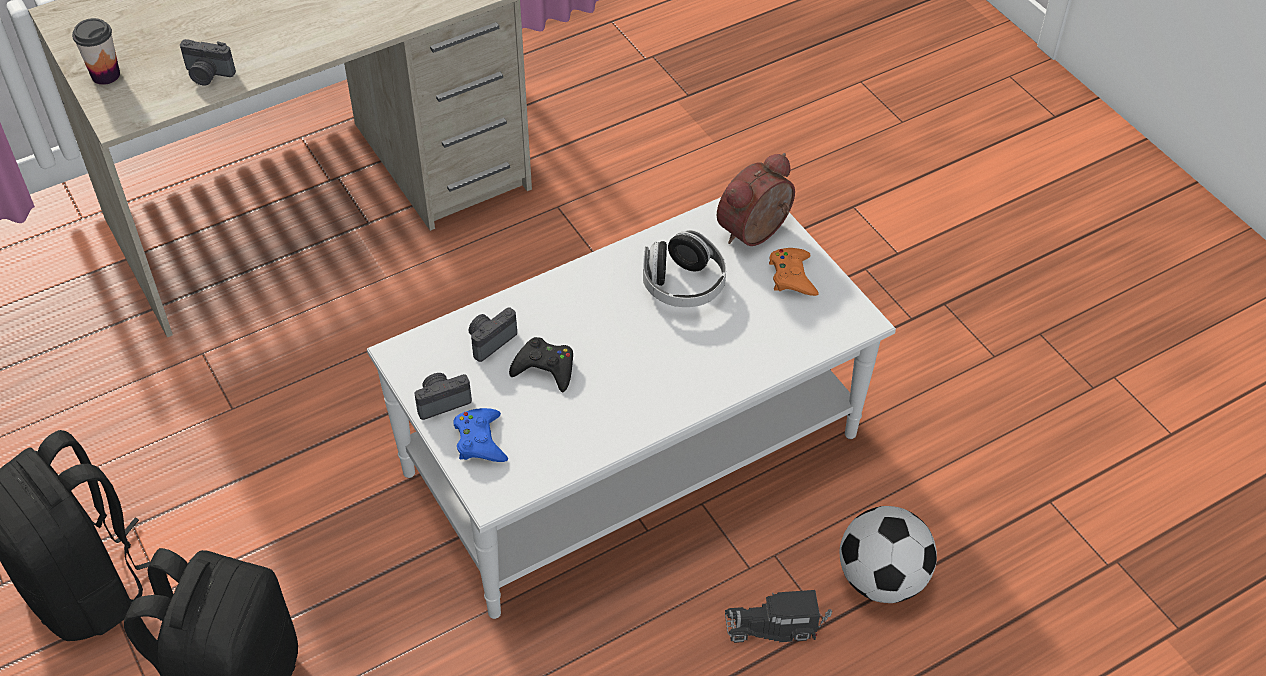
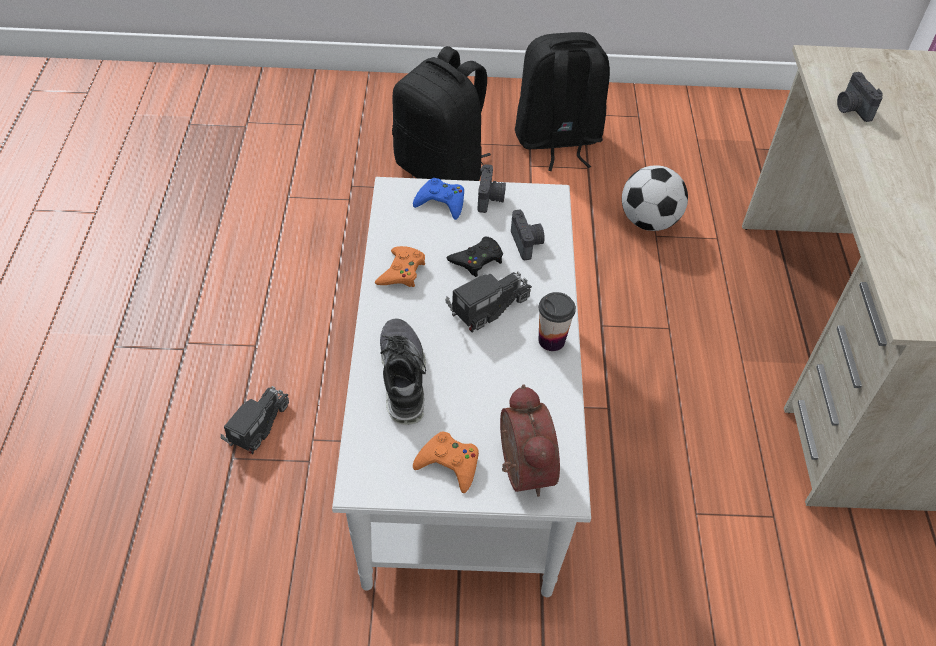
camera: 120 degrees right, 0 degrees up
cup [72,18,120,85] -> cup moved to [539,292,576,351]
camera [180,39,236,86] -> camera turned 60 degrees counterclockwise [837,72,883,122]
headphones [643,230,726,307] -> none
football [840,506,937,603] -> football moved to [622,165,688,231]
none -> orange game controller [375,246,425,287]
none -> shoe [380,318,426,425]
none -> toy truck [445,271,532,333]

